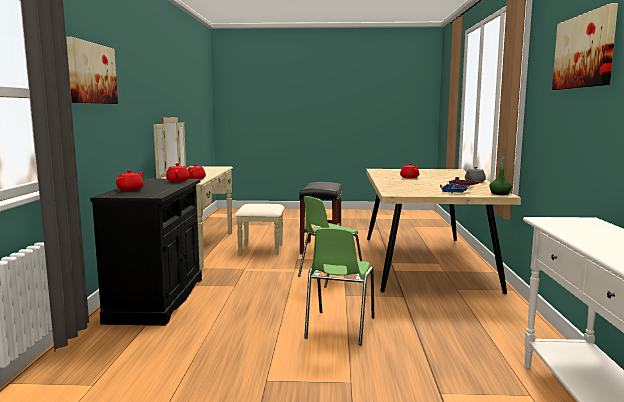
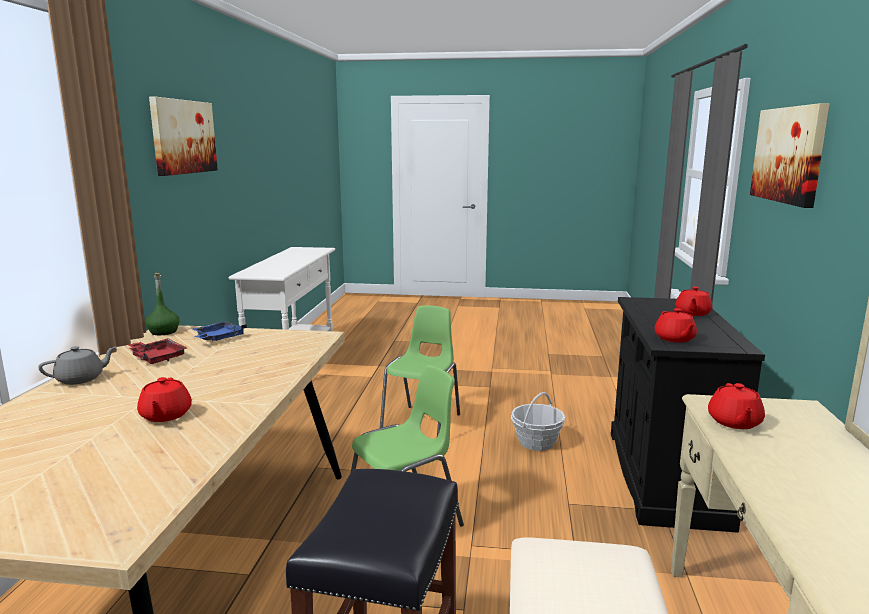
camera: 175 degrees left, 5 degrees up
none -> basket [511,392,565,451]

